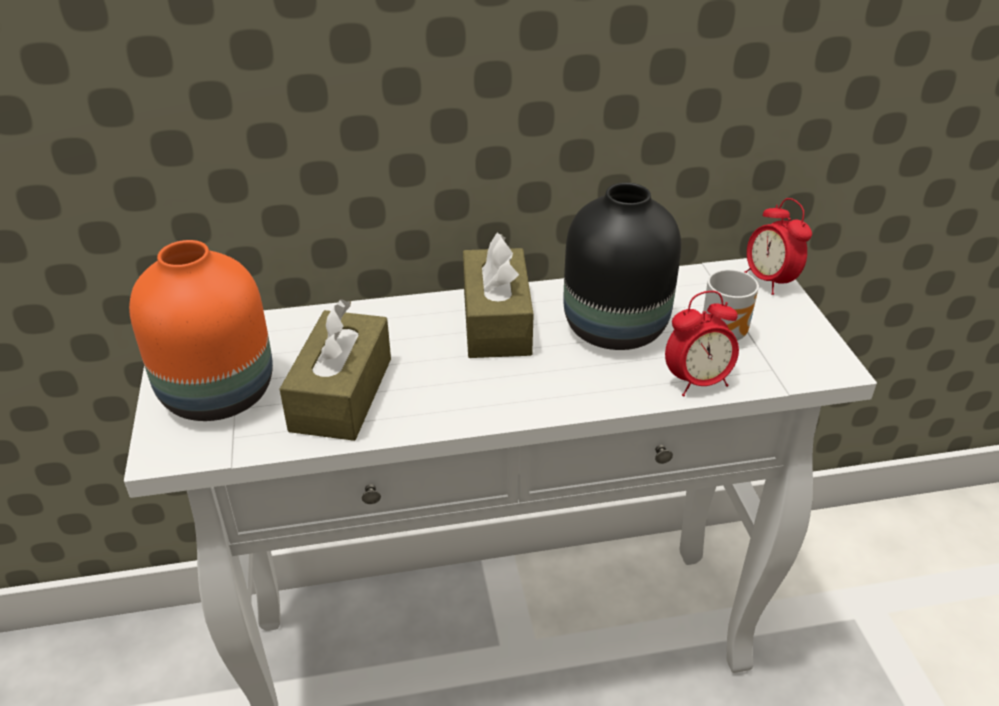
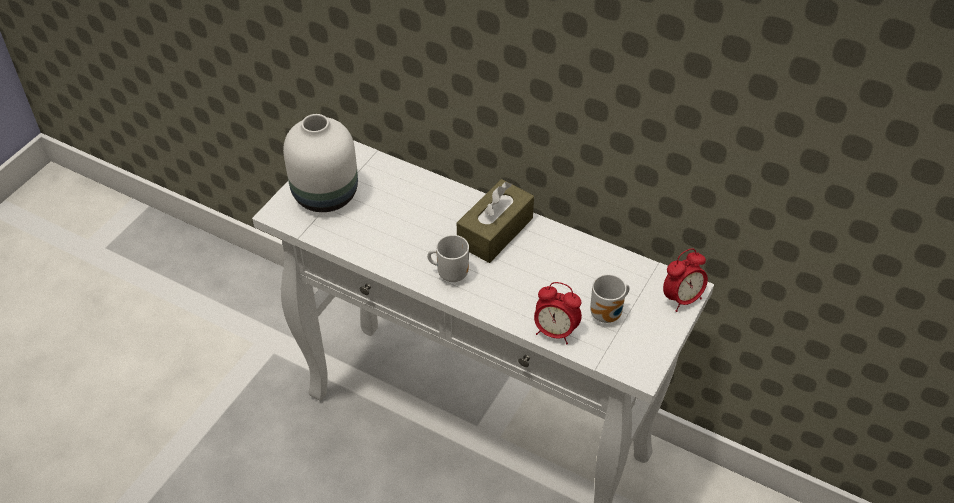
camera: 40 degrees right, 10 degrees up
orange vase [129,240,273,421] -> white vase [283,114,358,212]
brown tissue box [280,299,391,441] -> none
black vase [564,183,681,350] -> none
alarm clock [745,198,812,295] -> alarm clock turned 135 degrees counterclockwise [663,248,708,312]
none -> mug [427,235,469,282]

